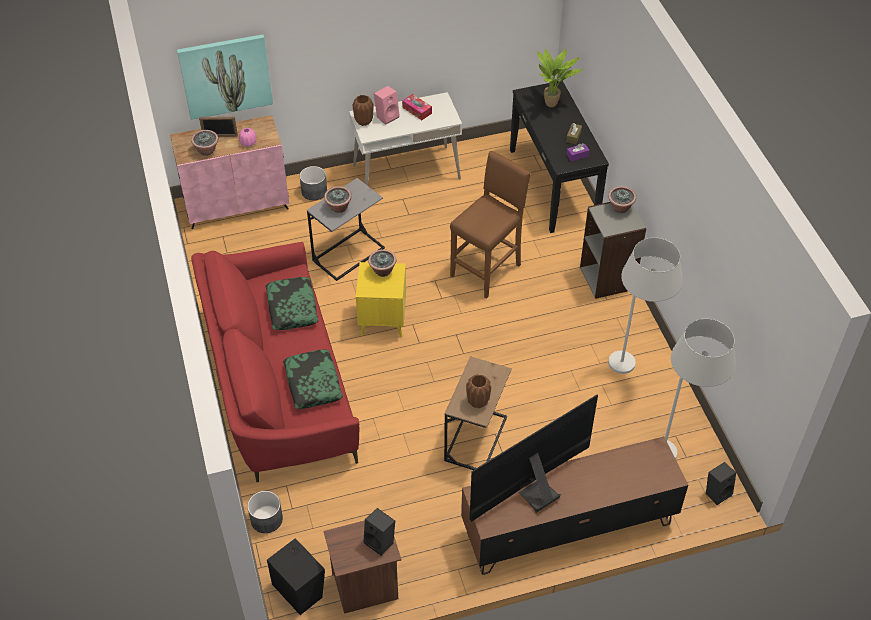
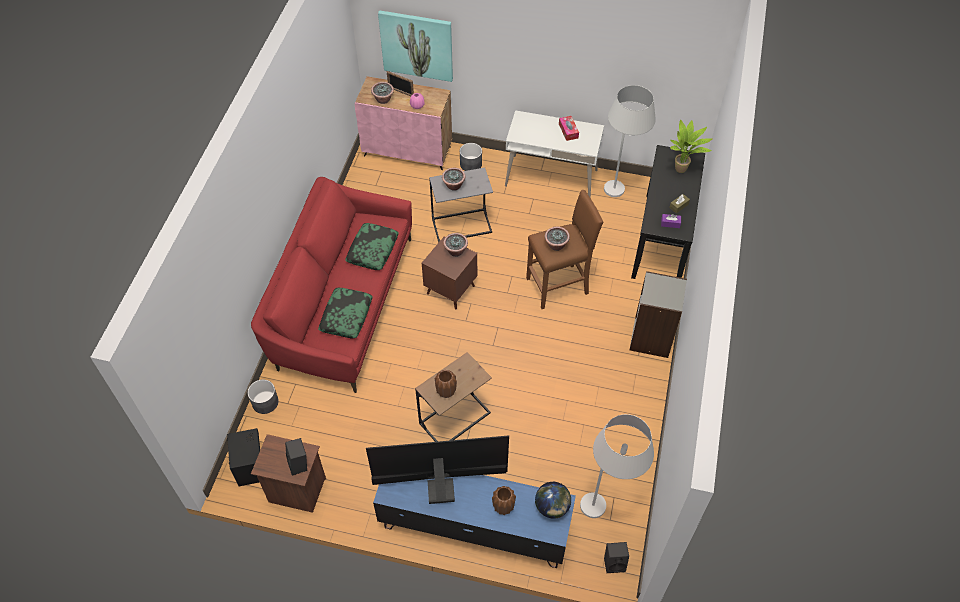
camera: 30 degrees right, 5 degrees up
brown vase [352,95,373,126] -> brown vase moved to [492,486,516,515]
yellow side table [356,262,406,337] -> brown side table [422,237,477,310]
pink speaker [374,86,400,125] -> none
brown tv stand [461,436,688,575] -> blue tv stand [373,475,576,568]
potted plant [608,186,636,213] -> potted plant moved to [545,227,570,251]
white floor lamp [608,238,683,374] -> white floor lamp moved to [604,85,656,197]
none -> globe [535,482,571,518]

